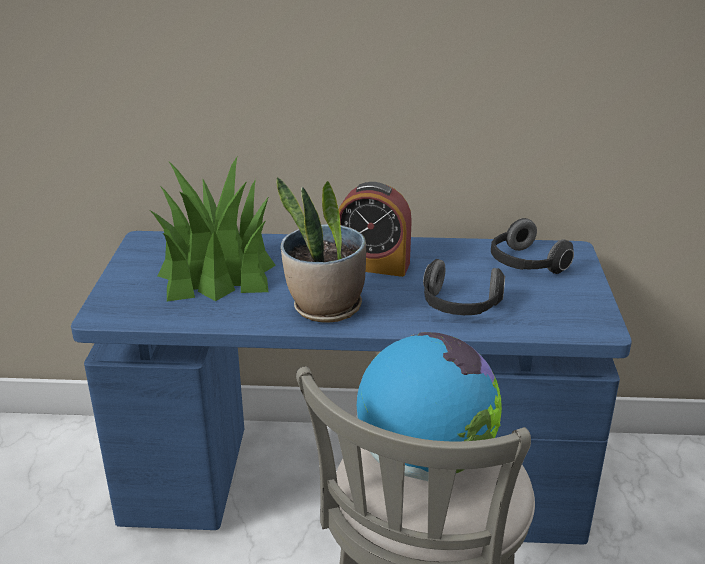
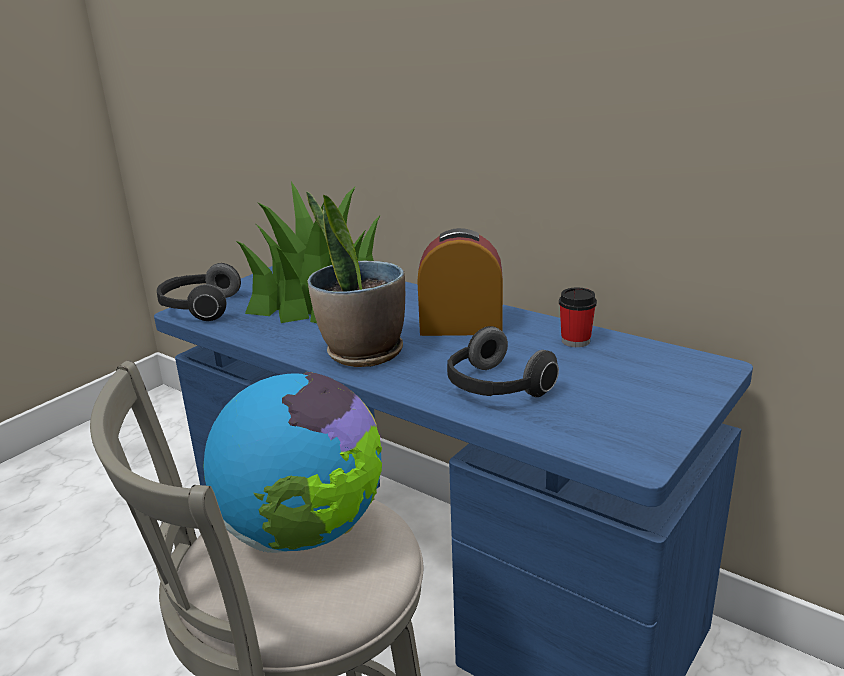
camera: 35 degrees right, 5 degrees down
alarm clock [339,182,412,277] -> alarm clock turned 135 degrees clockwise [417,228,503,336]
headphones [491,218,574,274] -> headphones moved to [157,263,241,321]
none -> cup [559,288,597,347]

